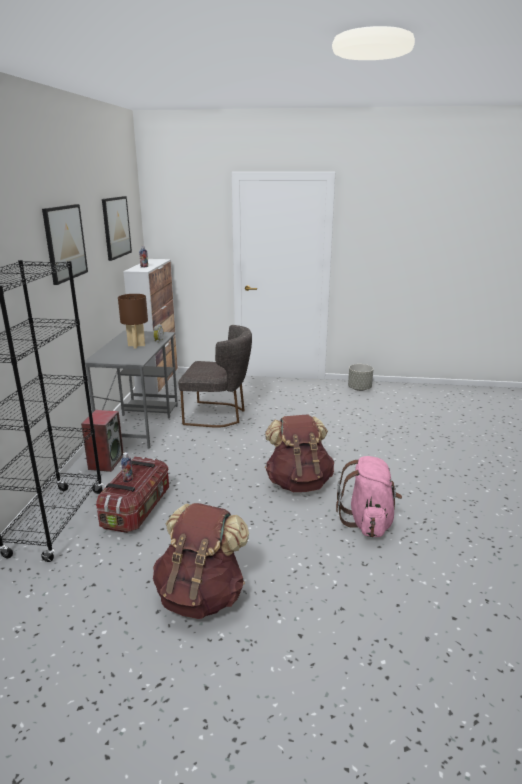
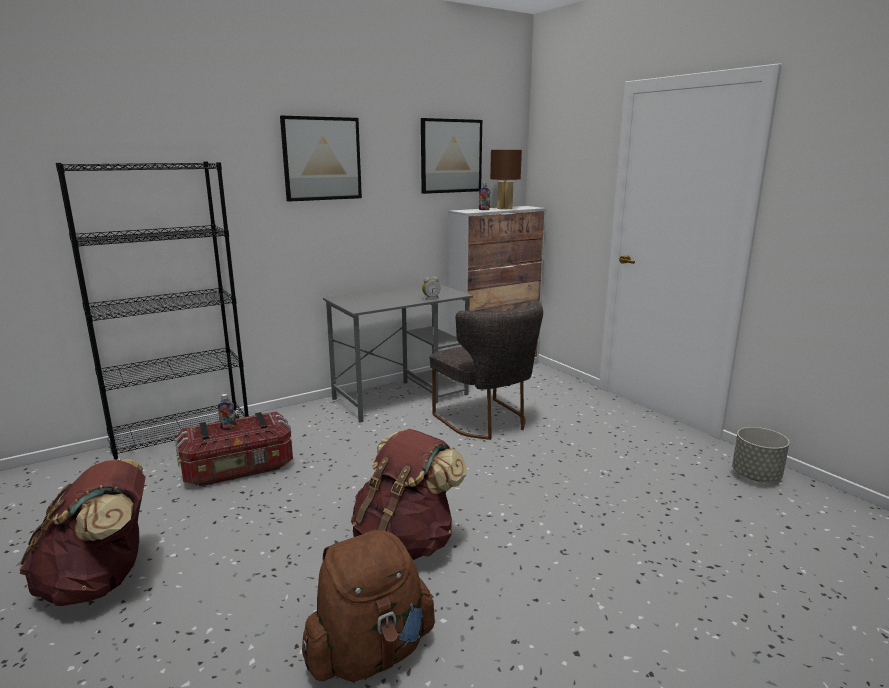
camera: 50 degrees right, 5 degrees down
speaker [81,410,124,472] -> none
brown table lamp [118,294,148,348] -> brown table lamp moved to [490,150,522,209]
pink backpack [336,456,402,537] -> brown backpack [302,530,435,681]

